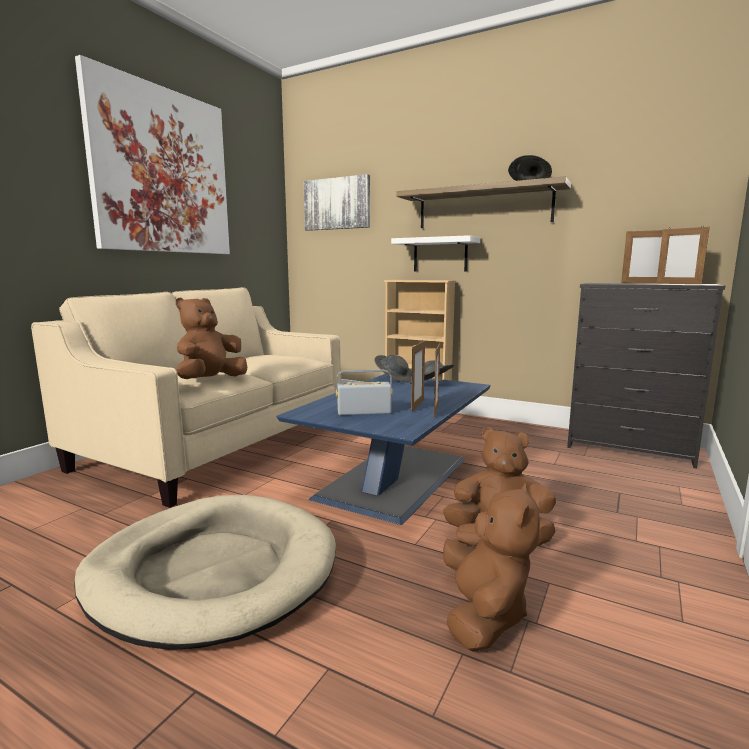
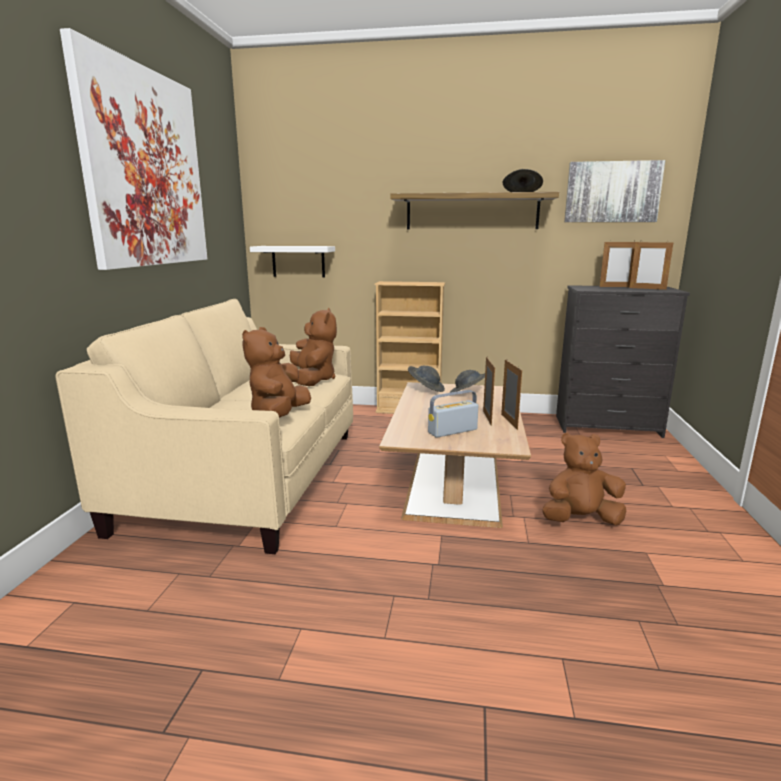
camera: 20 degrees left, 5 degrees up
beige dog bed [74,495,336,650] -> none
blue coffee table [276,374,490,525] -> brown coffee table [379,382,531,528]
picture [303,174,370,231] -> picture moved to [564,160,665,222]
white shelf [391,235,480,272] -> white shelf moved to [250,246,335,277]
brown plush toy [443,483,540,652] -> brown plush toy moved to [290,308,337,386]

